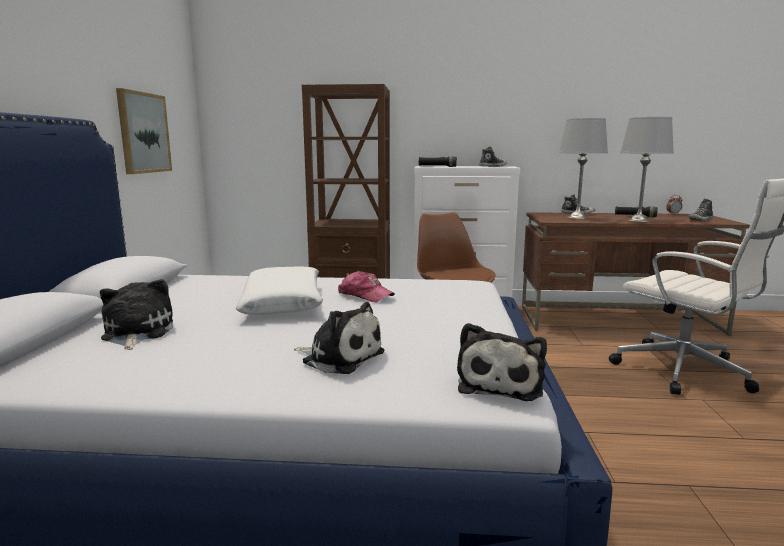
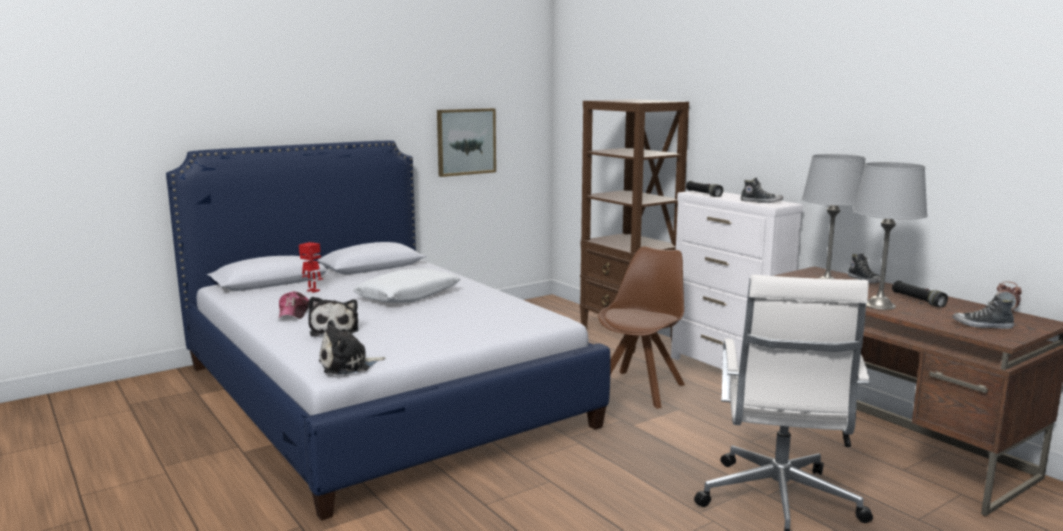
camera: 50 degrees right, 0 degrees up
plush toy [100,279,173,350] -> toy robot [299,242,323,293]
cap [338,271,395,302] -> cap moved to [279,291,309,319]

